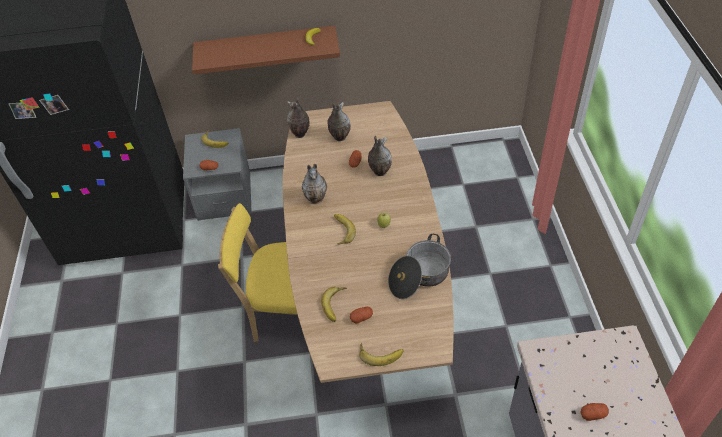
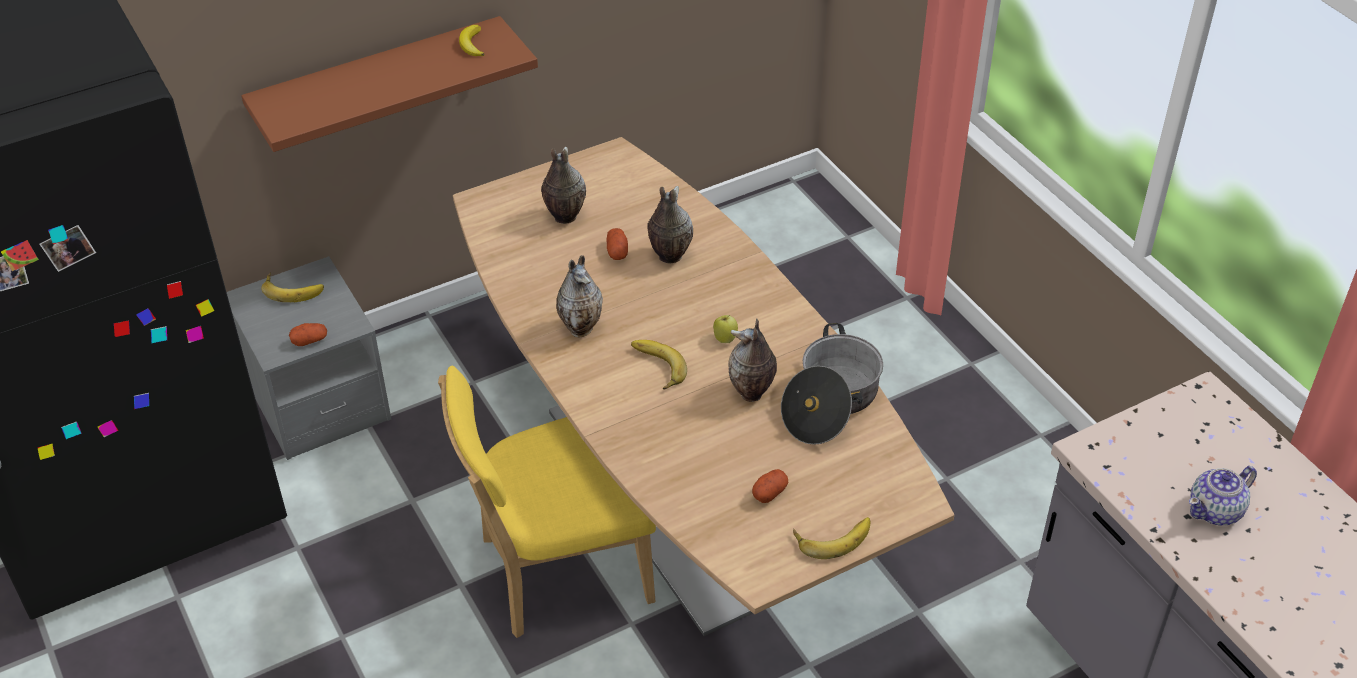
camera: 25 degrees left, 5 degrees down
vase [287,98,310,138] -> vase moved to [728,319,777,402]
banana [321,287,347,322] -> none
potato [580,403,609,421] -> teapot [1189,466,1257,526]

